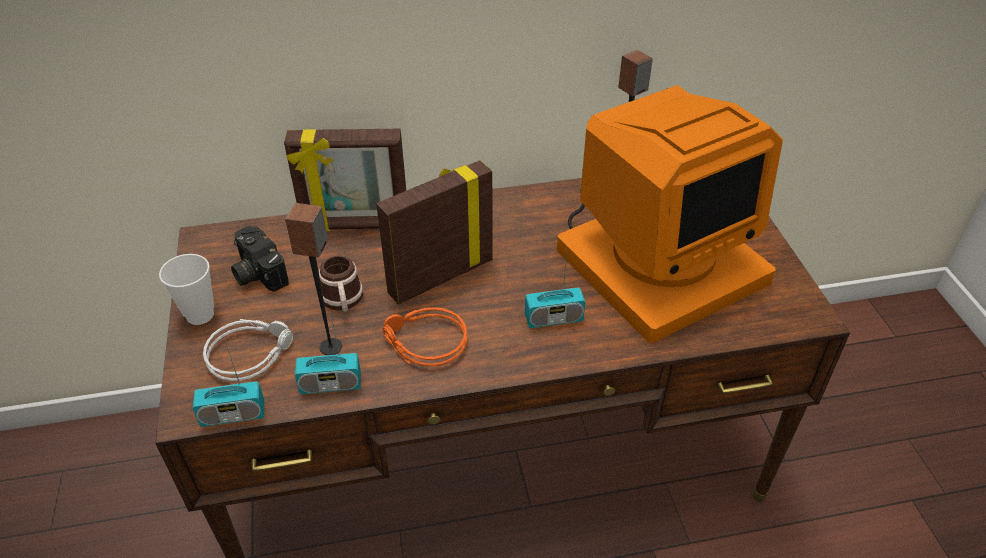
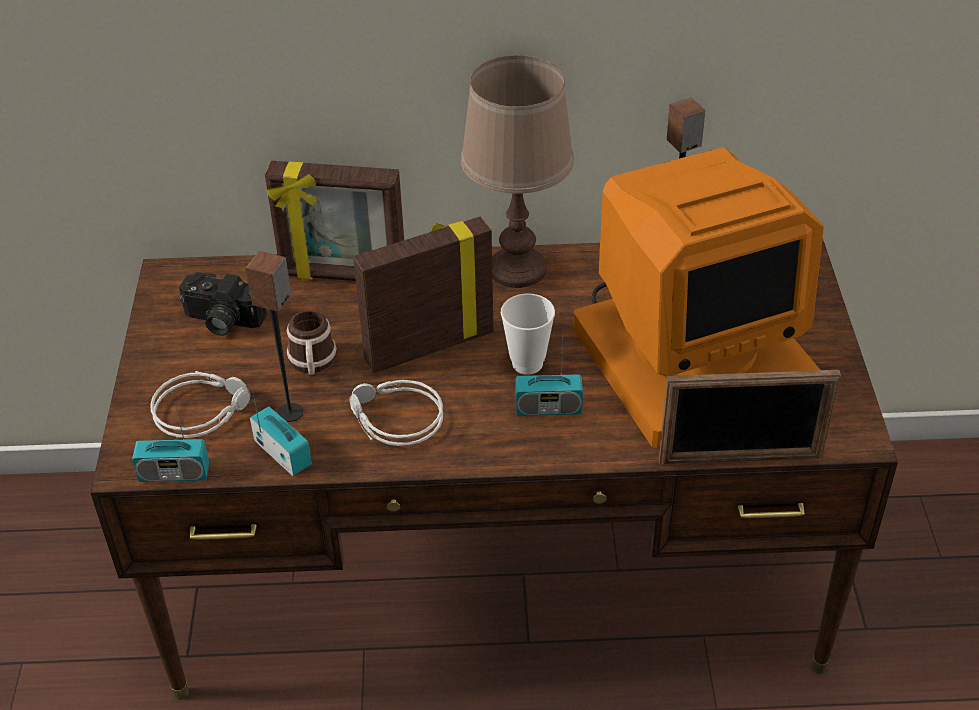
camera: 10 degrees right, 0 degrees up
cup [159,254,214,325] -> cup moved to [501,293,555,375]
camera [231,226,289,292] -> camera turned 45 degrees counterclockwise [179,272,267,336]
radio [295,315,361,394] -> radio turned 135 degrees counterclockwise [250,384,312,476]
orange headphones [383,307,467,366] -> grey headphones [349,380,443,446]
none -> brown table lamp [461,55,574,288]
none -> picture frame [659,370,841,464]

